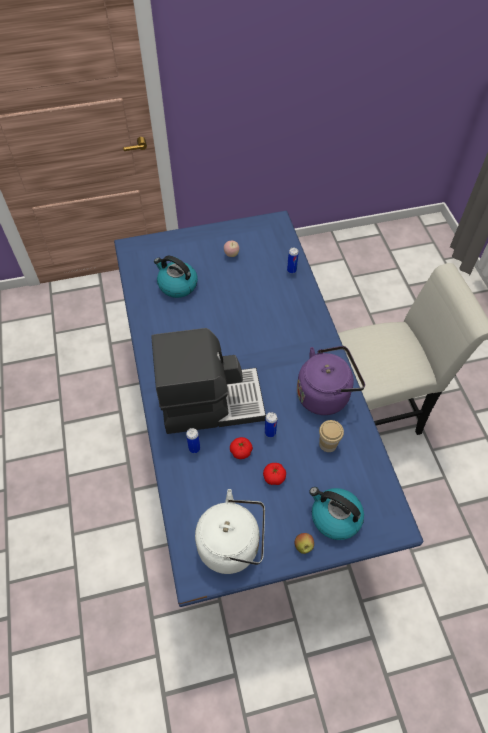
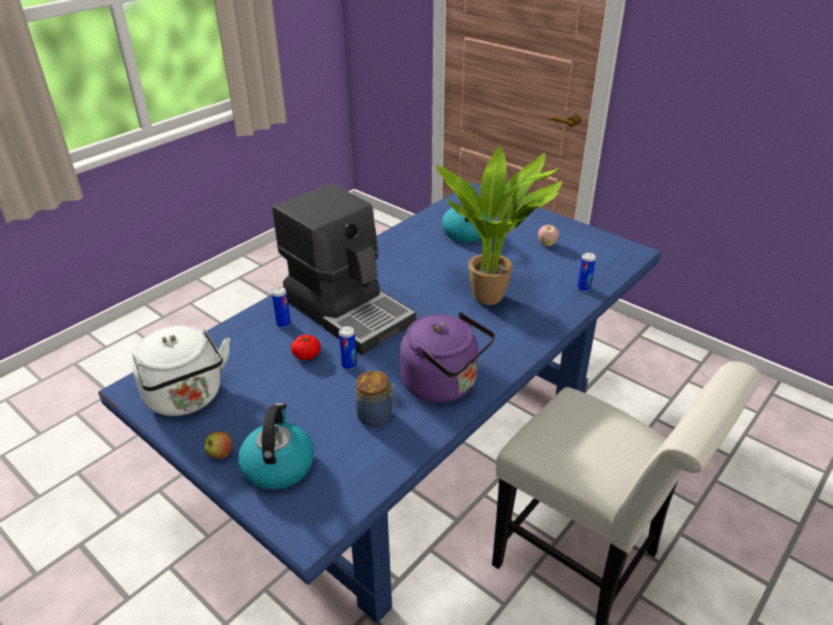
camera: 55 degrees right, 20 degrees down
tomato [263,463,286,485] -> none
cup [319,420,344,452] -> jar [356,371,396,427]
none -> potted plant [436,146,564,305]

